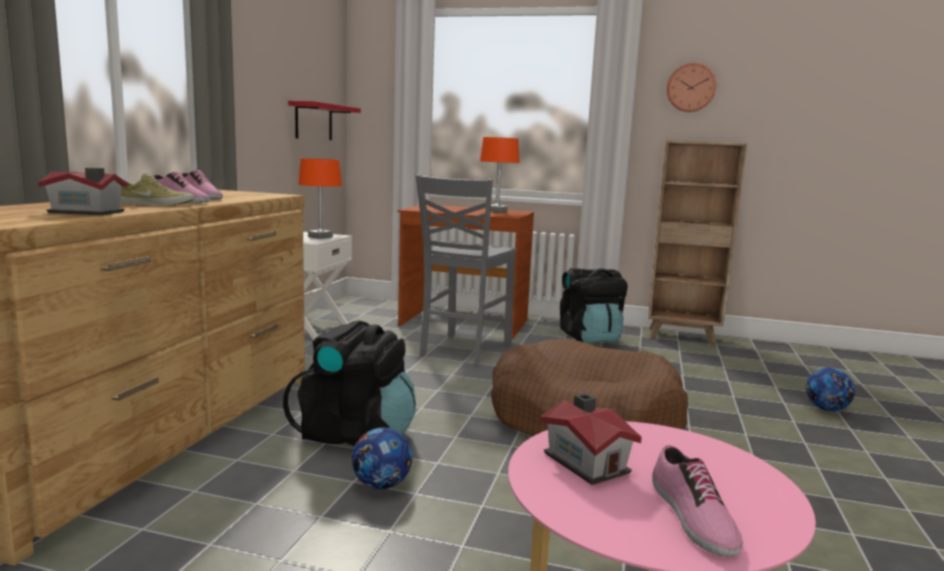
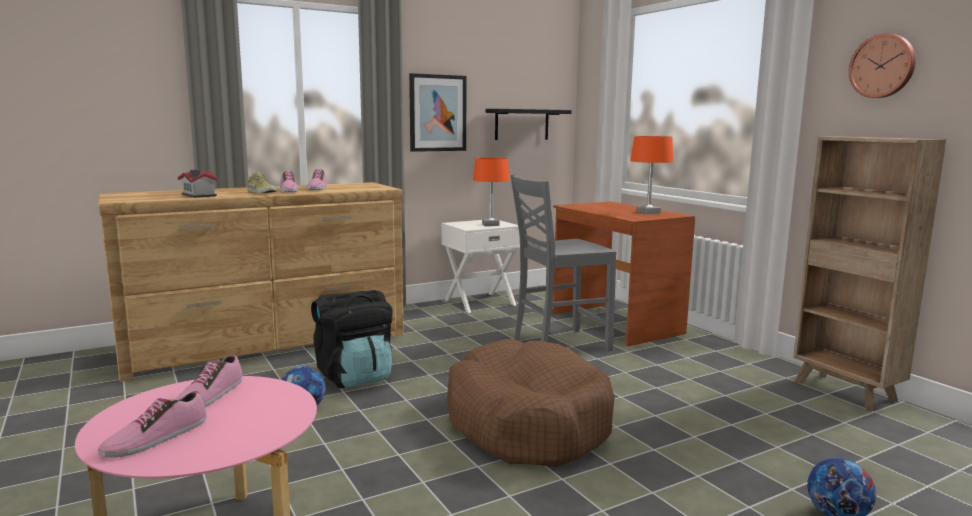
camera: 45 degrees right, 0 degrees up
red shelf [288,101,361,140] -> black shelf [486,109,572,140]
toy house [540,393,642,485] -> shoe [174,355,243,407]
black backpack [560,268,628,343] -> none
none -> picture [409,73,467,152]

